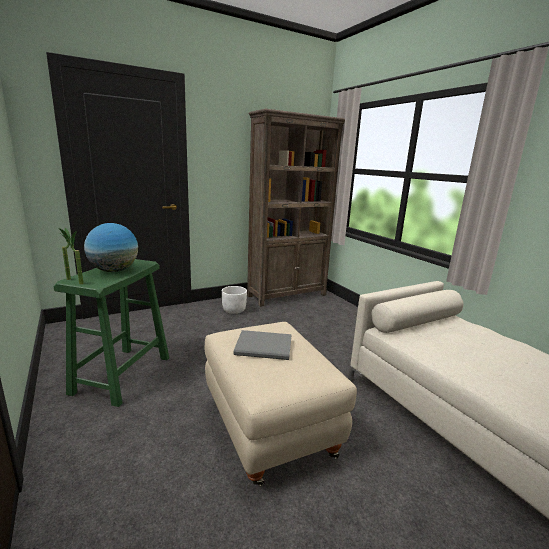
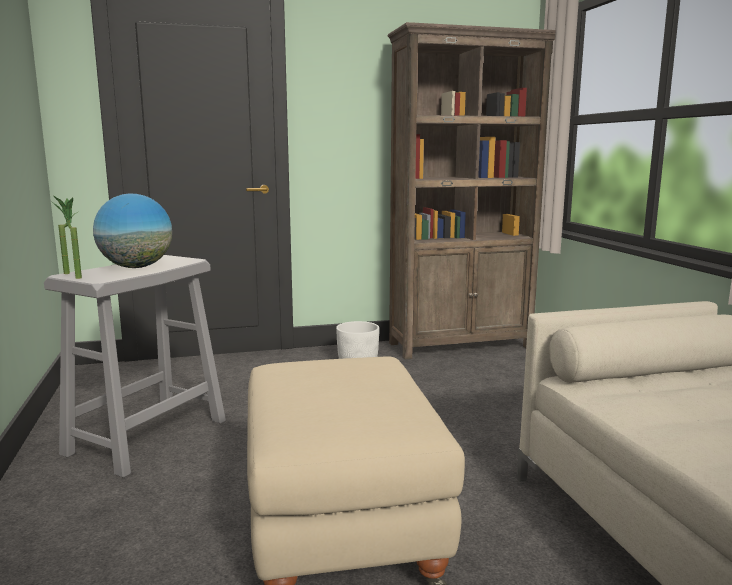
camera: 15 degrees right, 5 degrees down
green stool [54,259,169,407] -> grey stool [44,255,226,478]
grey book [234,330,292,360] -> none

